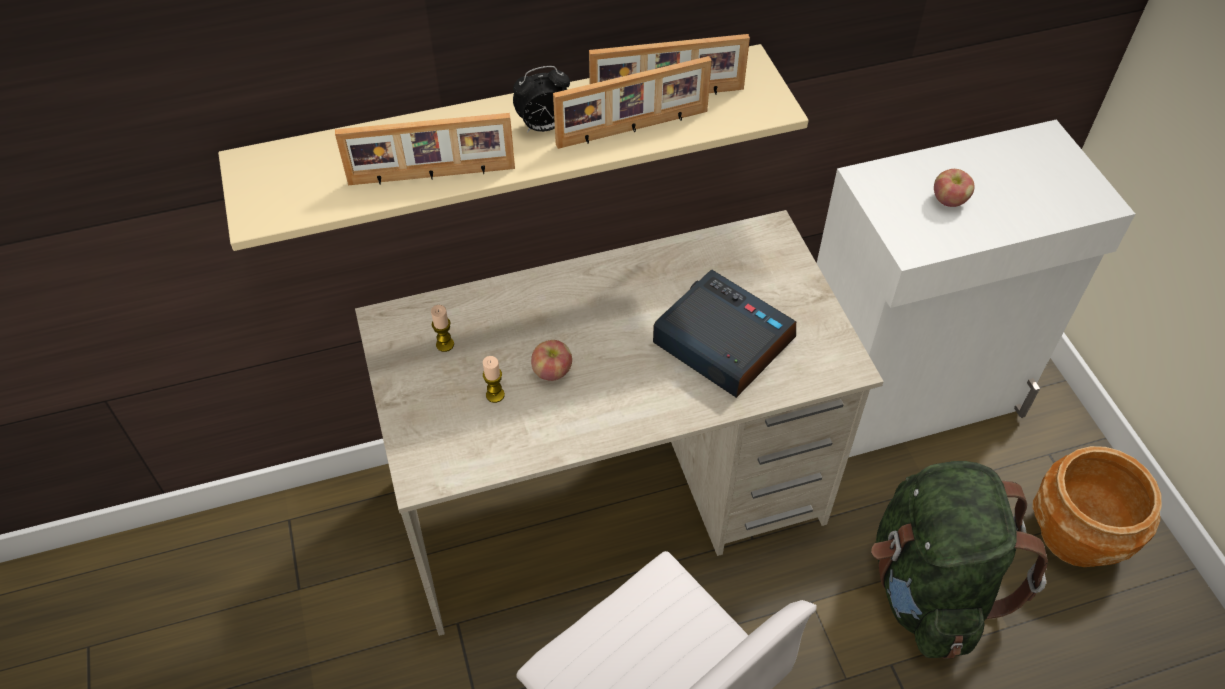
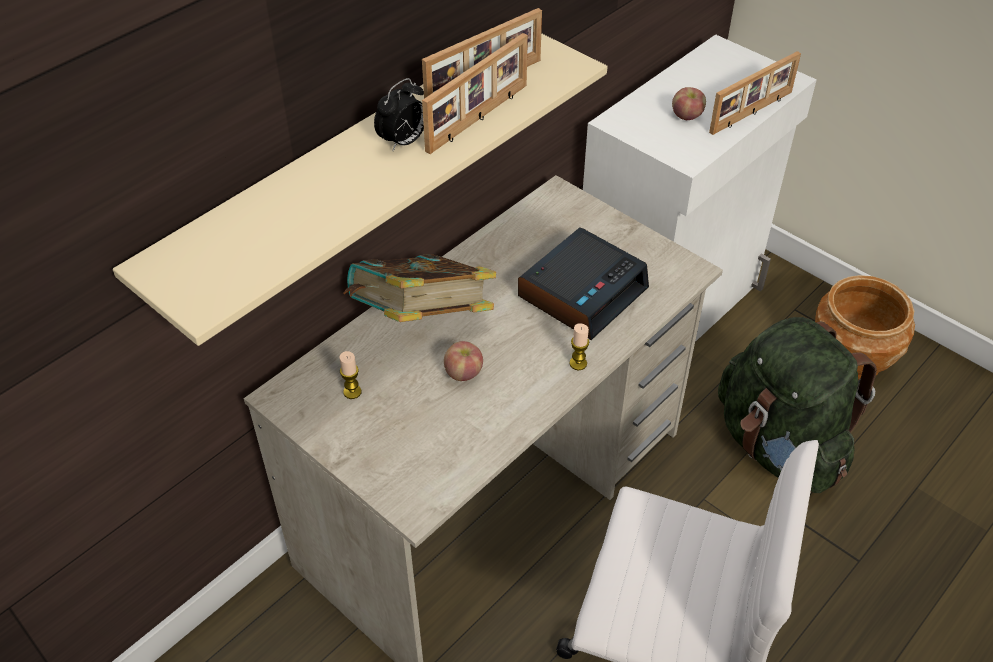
camera: 30 degrees left, 5 degrees down
picture frame [335,113,515,185] -> picture frame moved to [709,51,801,135]
candle [483,356,505,403] -> candle moved to [569,323,589,370]
alarm clock [653,270,796,398] -> alarm clock turned 120 degrees clockwise [518,227,649,340]
none -> book [343,254,496,322]

